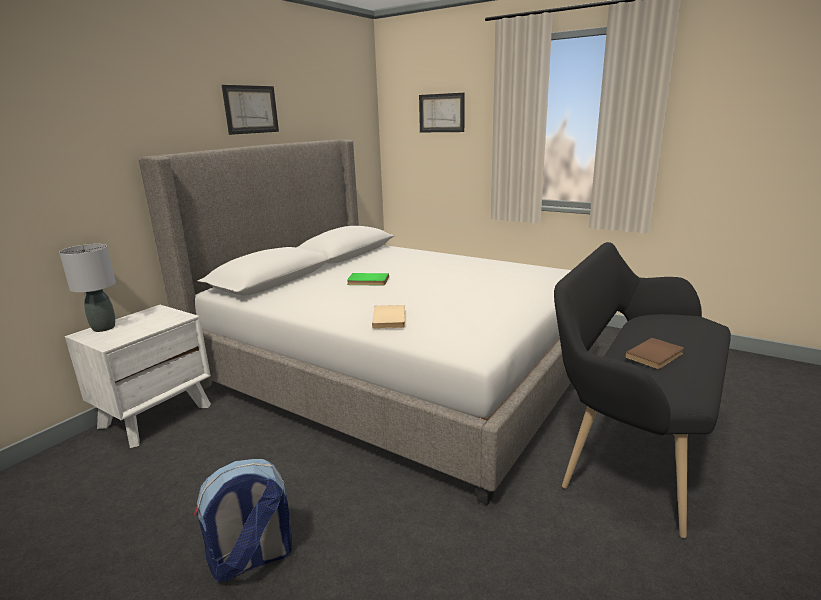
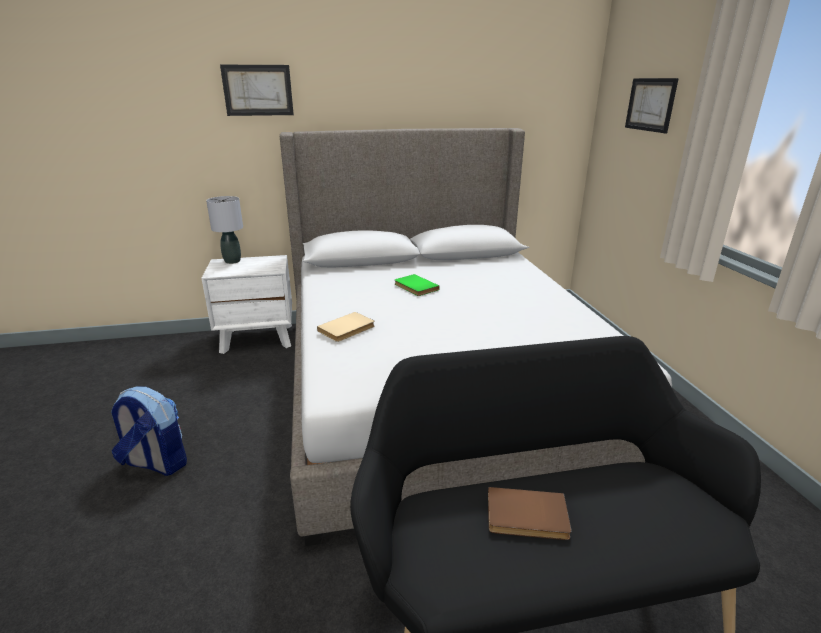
camera: 45 degrees right, 5 degrees up
picture [222,85,279,135] -> picture moved to [220,65,294,116]

